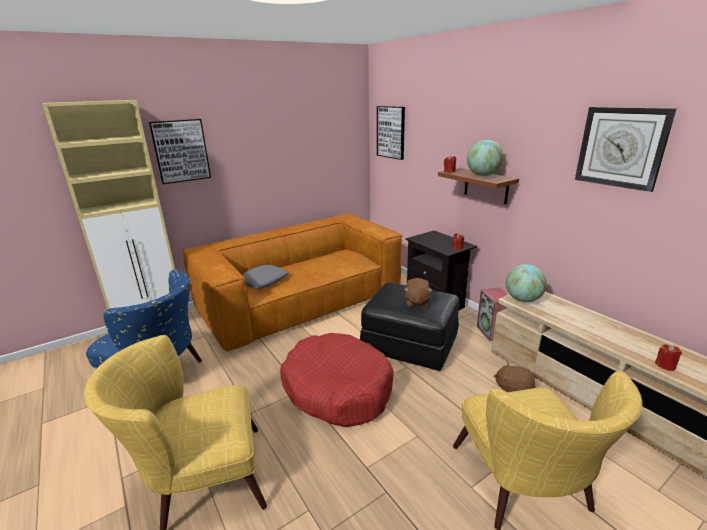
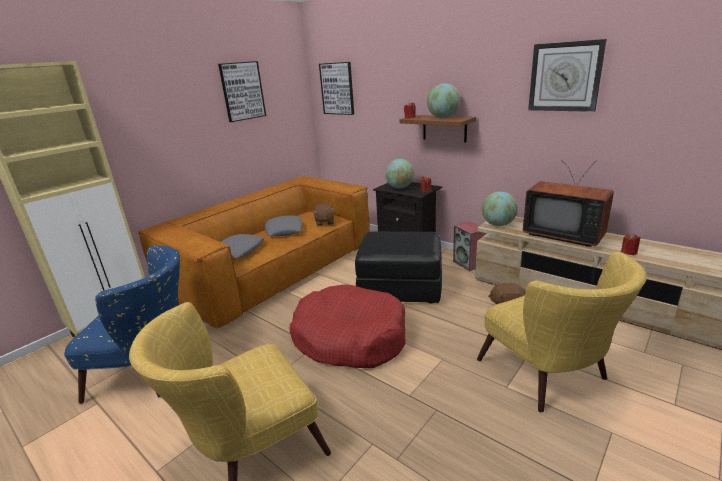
camera: 15 degrees left, 0 degrees up
picture [149,119,211,184] -> picture moved to [218,61,266,122]
brown plush toy [404,278,432,308] -> brown plush toy moved to [313,203,335,226]
none -> grey pillow [265,215,303,236]
none -> globe [385,159,415,188]
none -> television [523,160,614,247]

